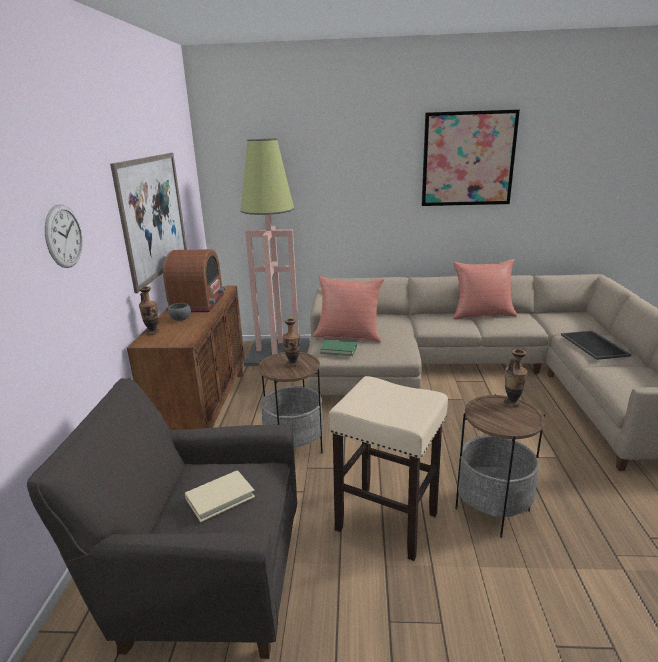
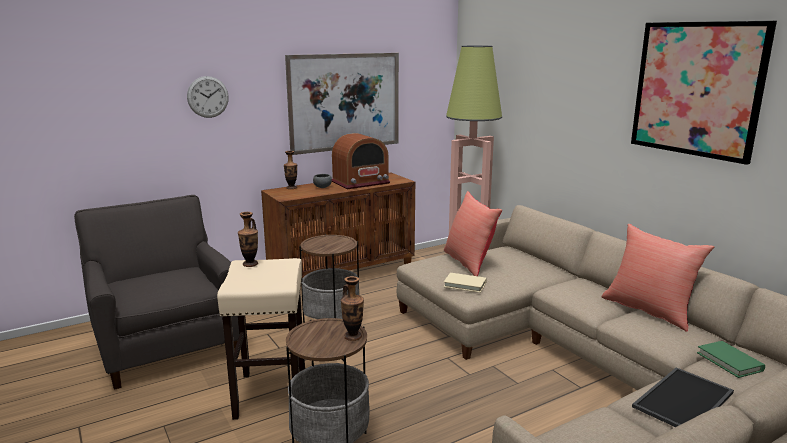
camera: 55 degrees right, 5 degrees down
beige book [185,470,255,522] -> beige book moved to [443,273,487,293]
vase [283,318,300,367] -> vase moved to [238,212,258,267]
green book [320,340,357,356] -> green book moved to [697,341,765,378]

